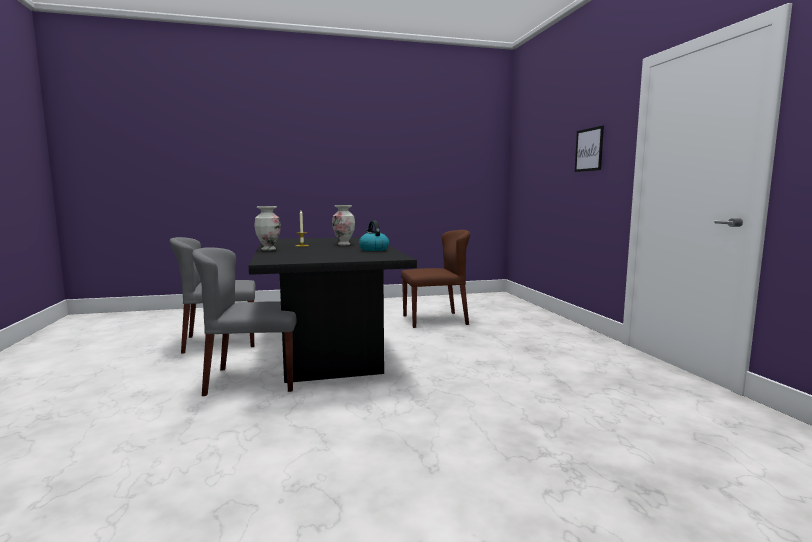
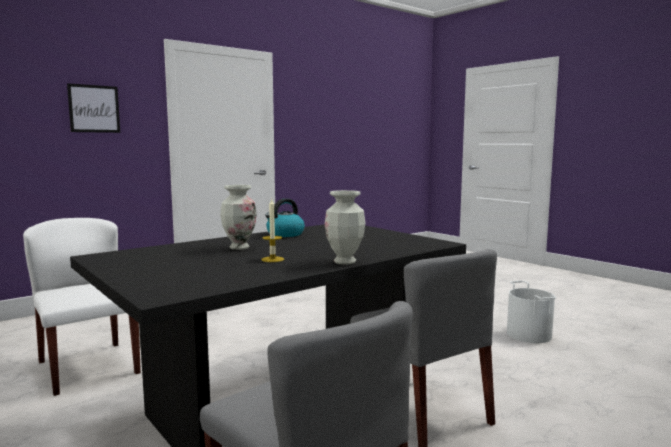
camera: 115 degrees left, 0 degrees up
brown chair [401,230,470,328] -> white chair [23,218,141,396]
none -> white bucket [507,281,556,343]

